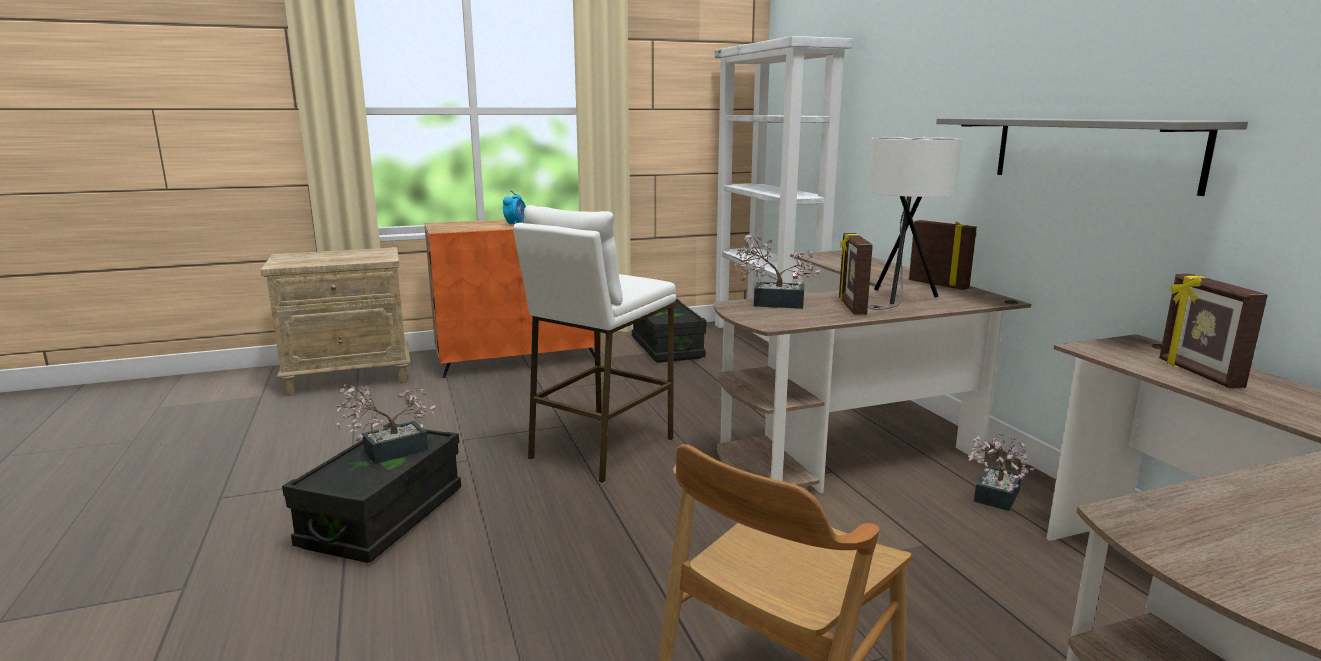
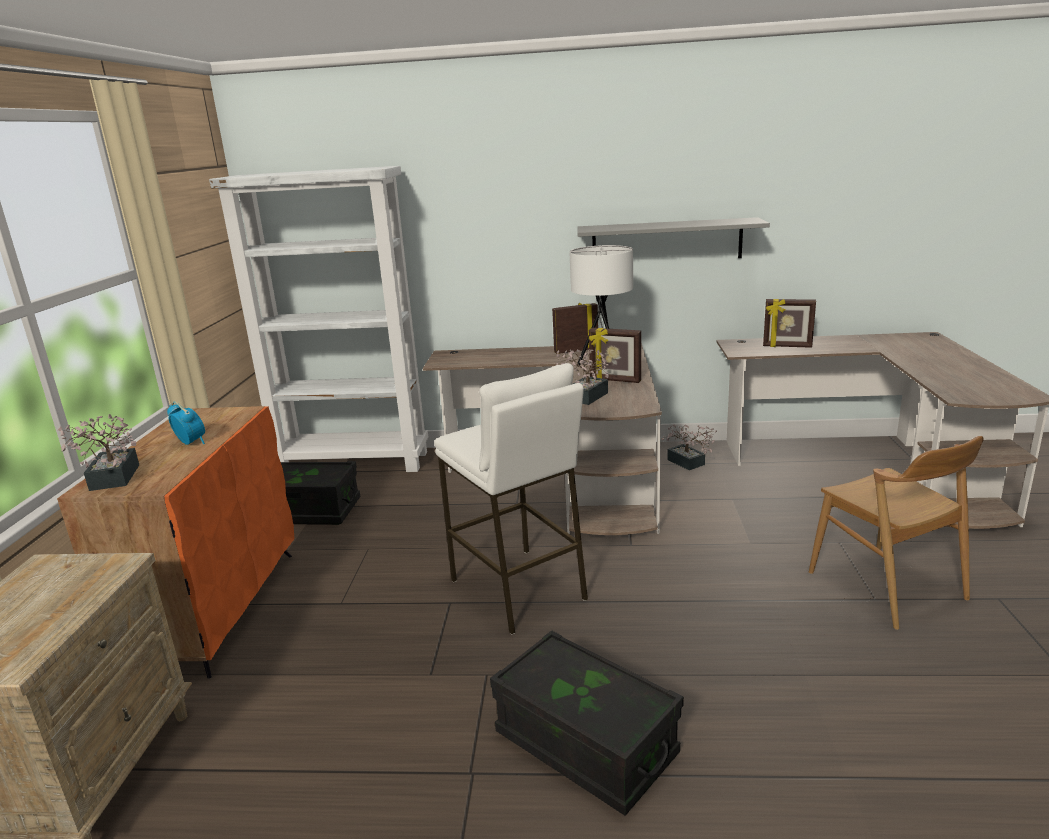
camera: 65 degrees left, 5 degrees up
potted plant [337,384,435,464] -> potted plant moved to [58,414,139,491]

